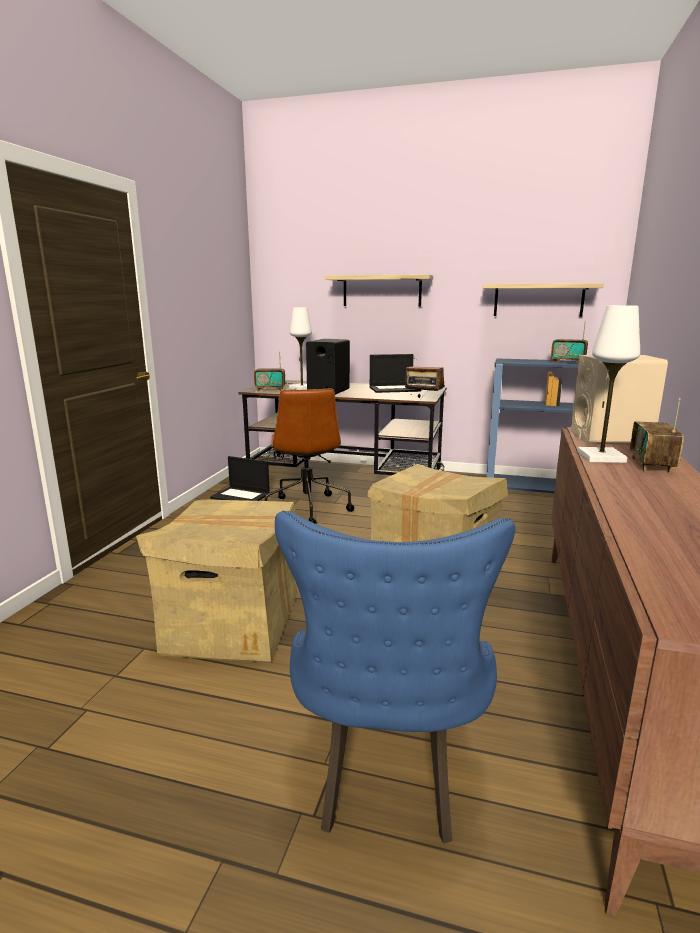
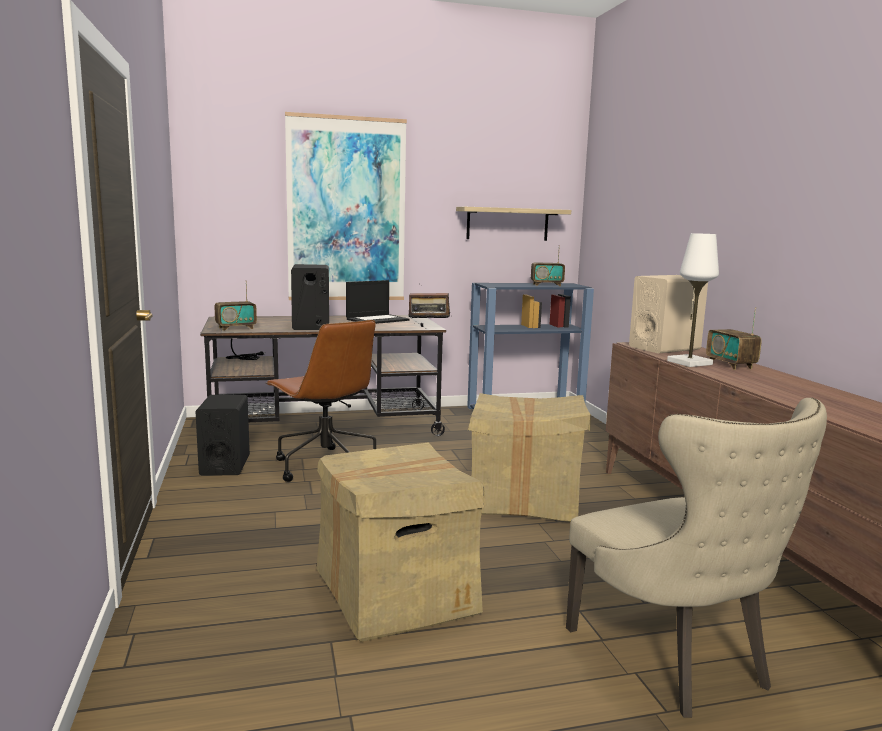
camera: 30 degrees left, 5 degrees down
laptop [210,456,270,501] -> black speaker [196,395,250,476]
blue chair [275,510,515,844] -> beige chair [566,397,827,718]
white table lamp [289,307,312,390] -> none
shelf [325,274,433,306] -> picture [285,112,407,300]

